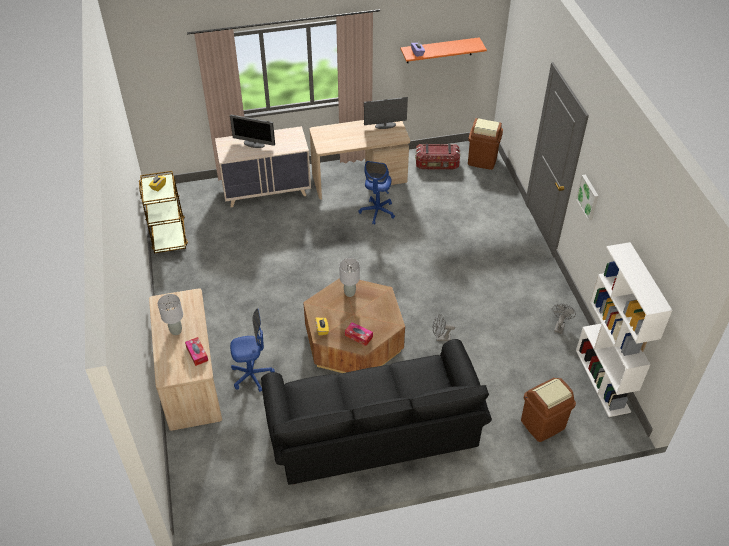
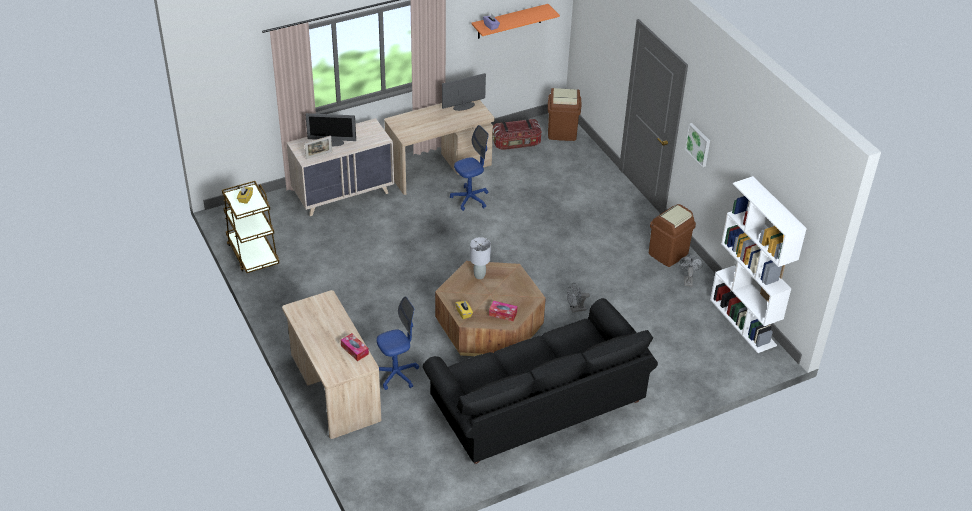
camera: 15 degrees left, 5 degrees down
grey table lamp [158,294,183,335] -> none
blue office chair [359,161,395,225] -> blue office chair turned 120 degrees counterclockwise [450,125,489,211]
brown trash can [521,378,576,442] -> brown trash can moved to [649,204,696,267]
none -> picture frame [304,136,332,159]

